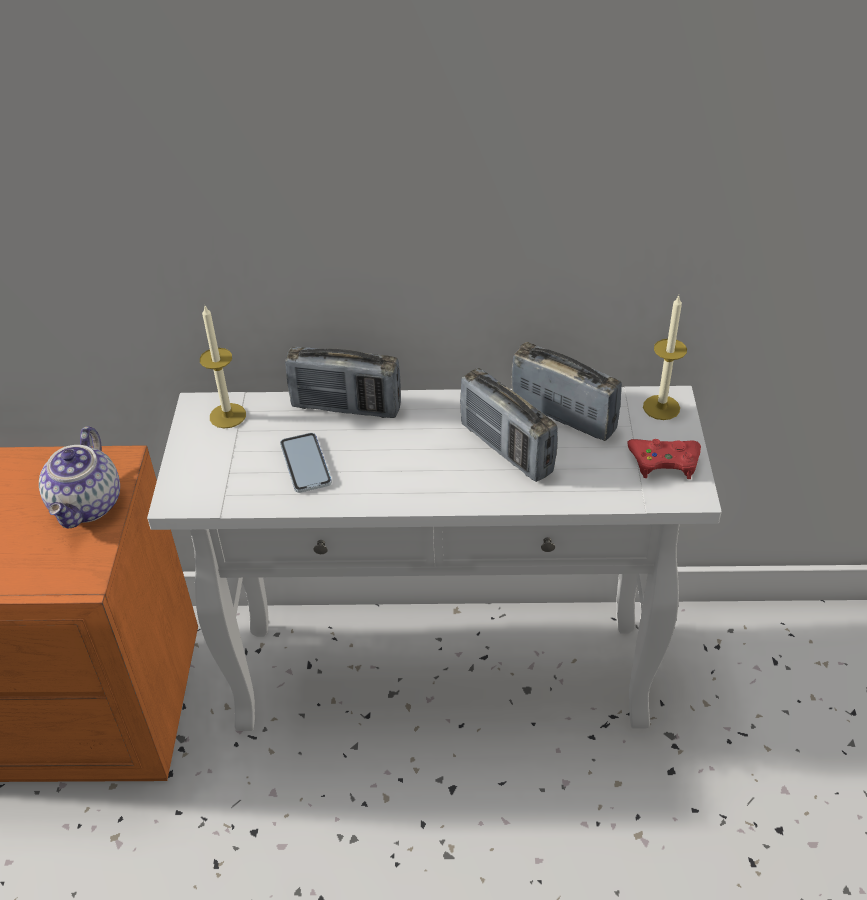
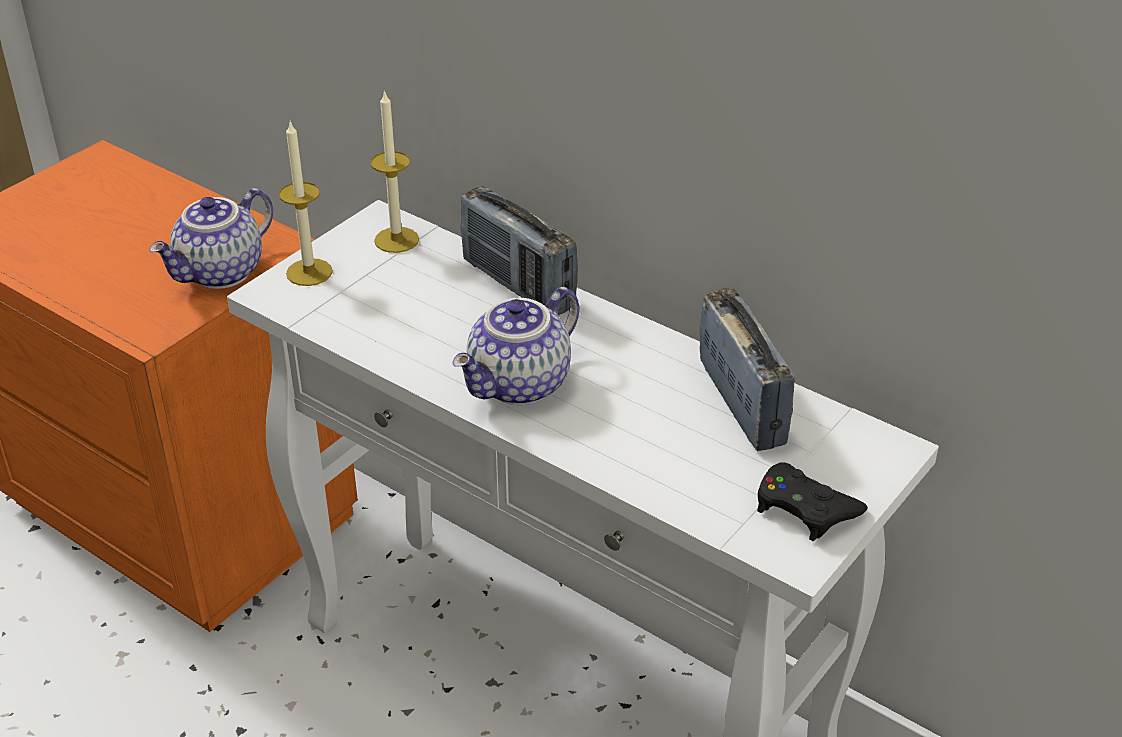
camera: 35 degrees right, 5 degrees down
phone [280,433,332,493] -> none
radio [460,368,558,482] -> none
red game controller [627,439,701,479] -> black game controller [757,462,868,541]
candle [643,295,687,420] -> candle moved to [279,122,333,286]
none -> teapot [452,287,579,405]

